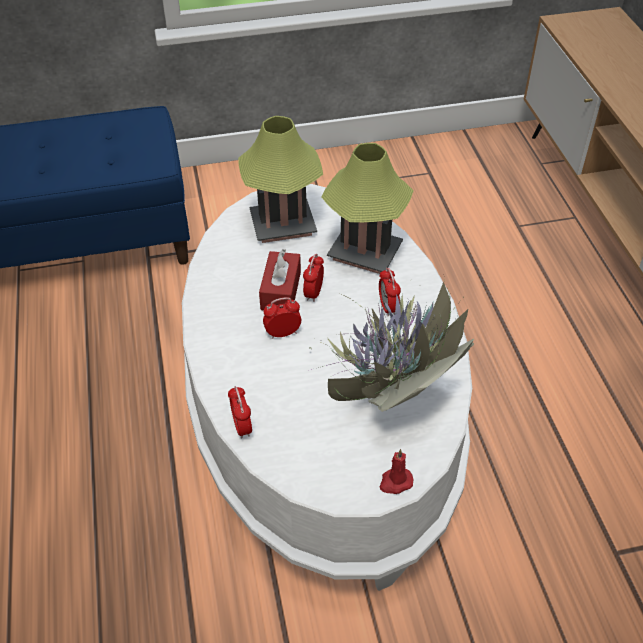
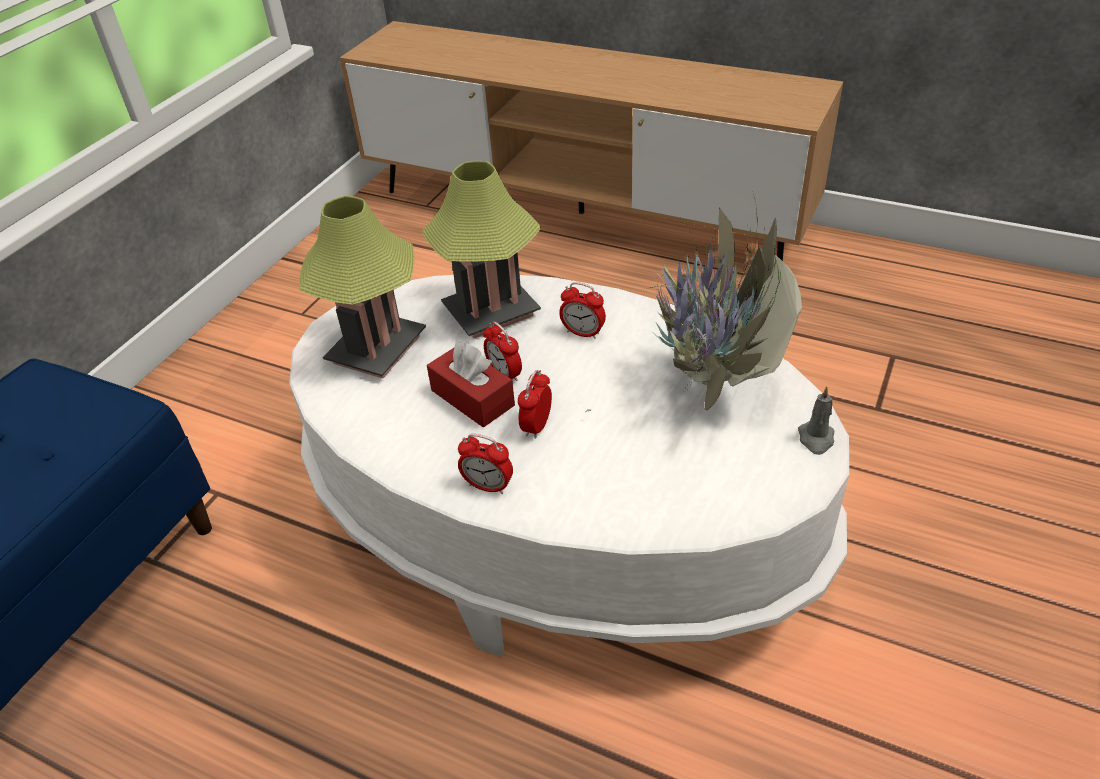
camera: 50 degrees left, 5 degrees down
alarm clock [228,386,252,438] -> alarm clock moved to [458,434,513,494]
red candle [379,449,413,494] -> grey candle [798,386,834,455]

